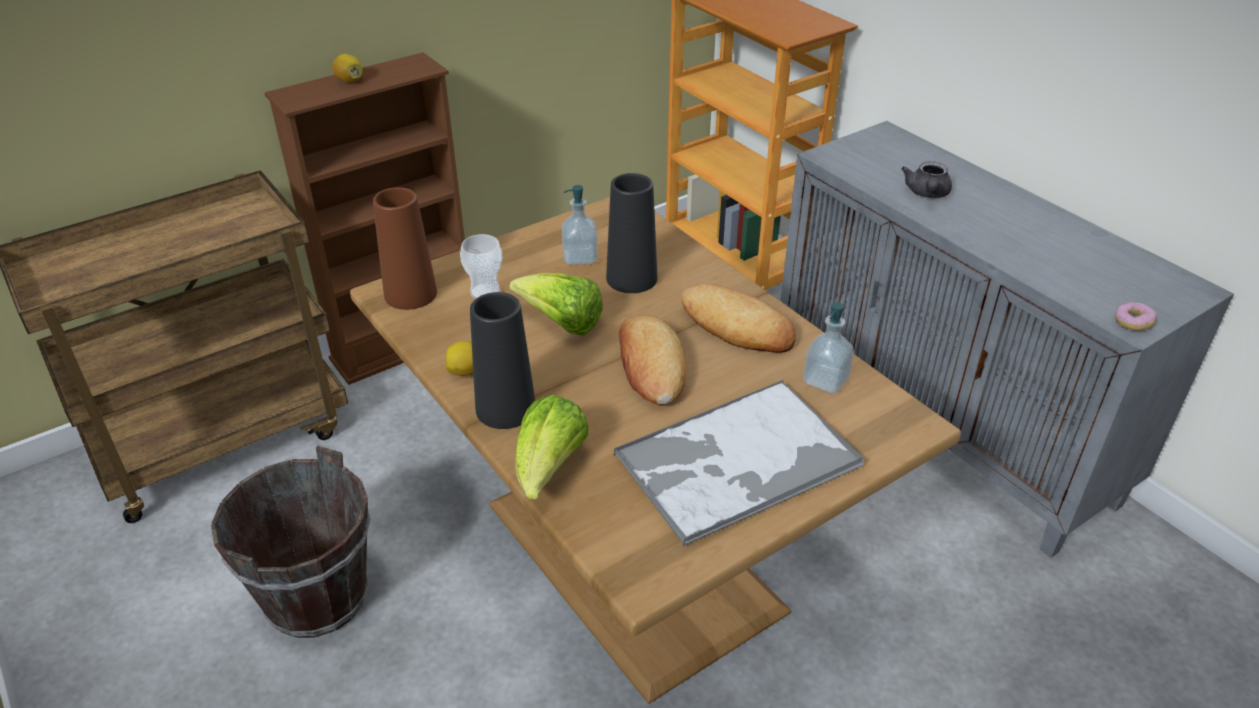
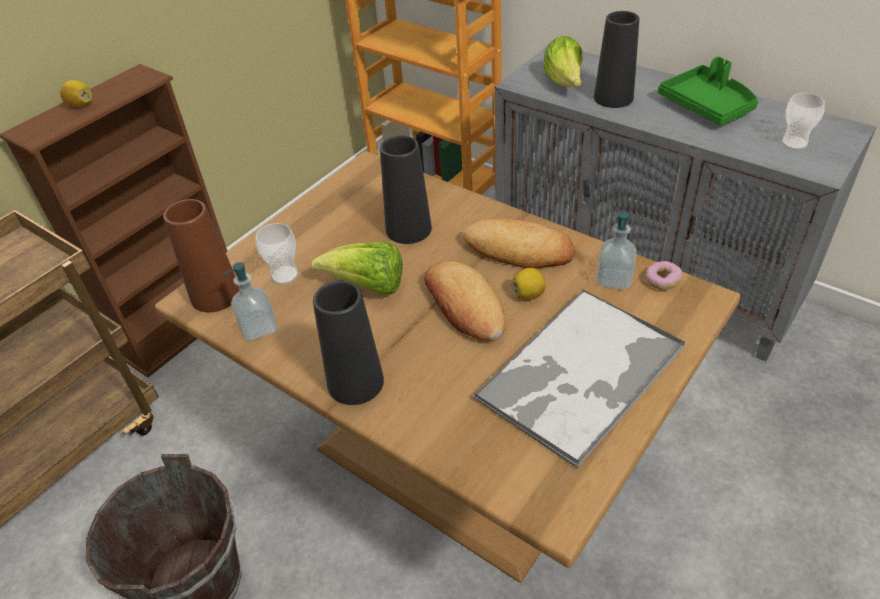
camera: 15 degrees left, 5 degrees up
lemon [446,341,473,376] -> lemon moved to [512,268,546,300]
lettuce [515,395,588,500] -> lettuce moved to [543,36,583,87]
soap dispenser [562,185,598,265] -> soap dispenser moved to [224,262,277,341]
grey teapot [901,161,952,198] -> black vase [594,11,639,108]
donut [1115,302,1157,331] -> donut moved to [646,261,682,290]
none -> green tray [658,56,758,126]
none -> cup [781,93,825,150]

